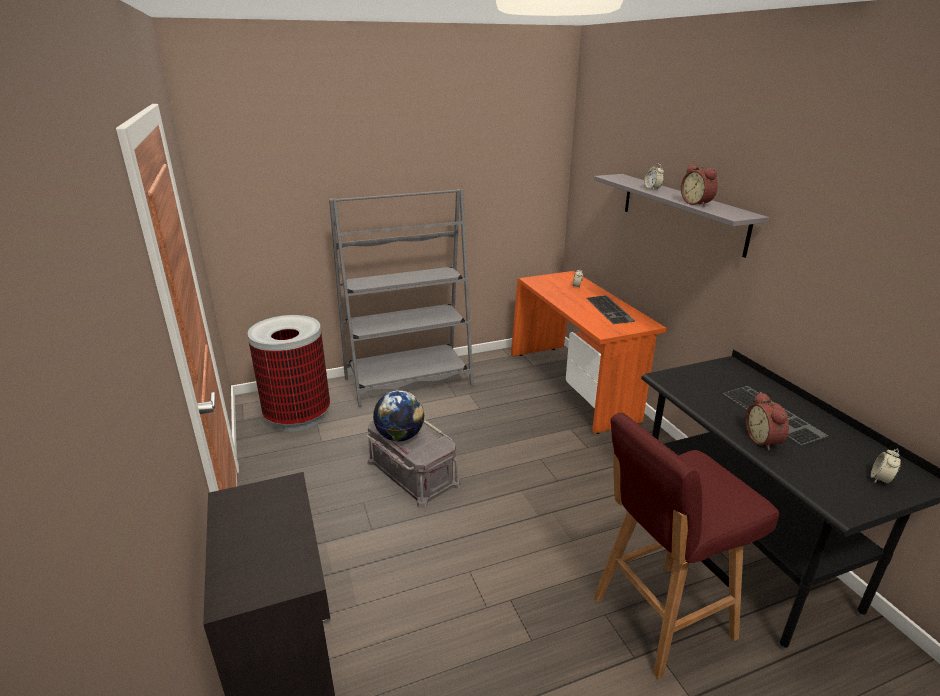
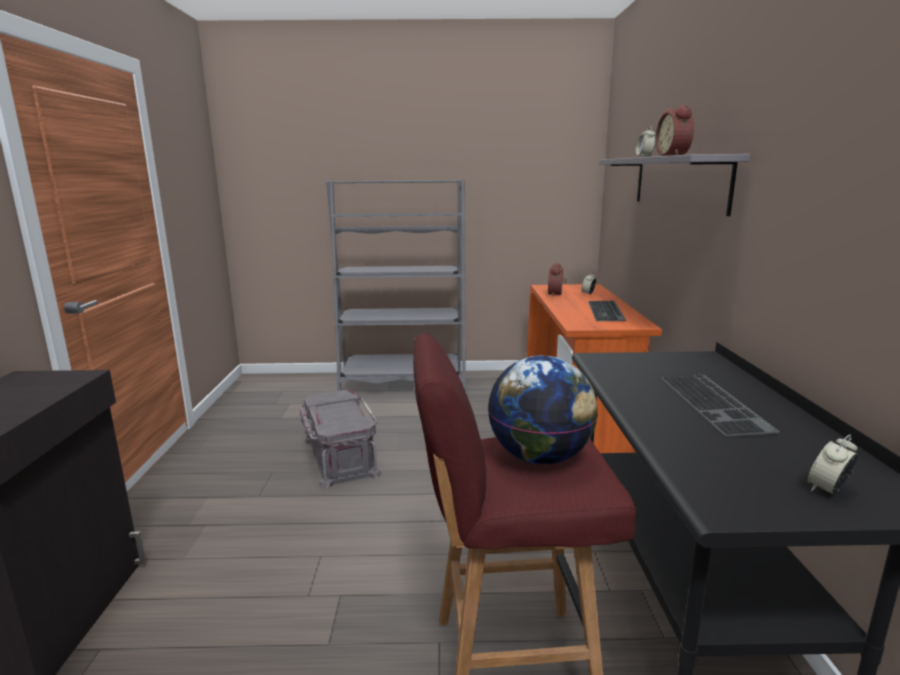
camera: 20 degrees right, 10 degrees down
trash can [247,315,330,432] -> none
globe [373,390,424,442] -> globe moved to [488,356,598,464]
alarm clock [745,392,789,451] -> alarm clock moved to [548,263,566,297]

